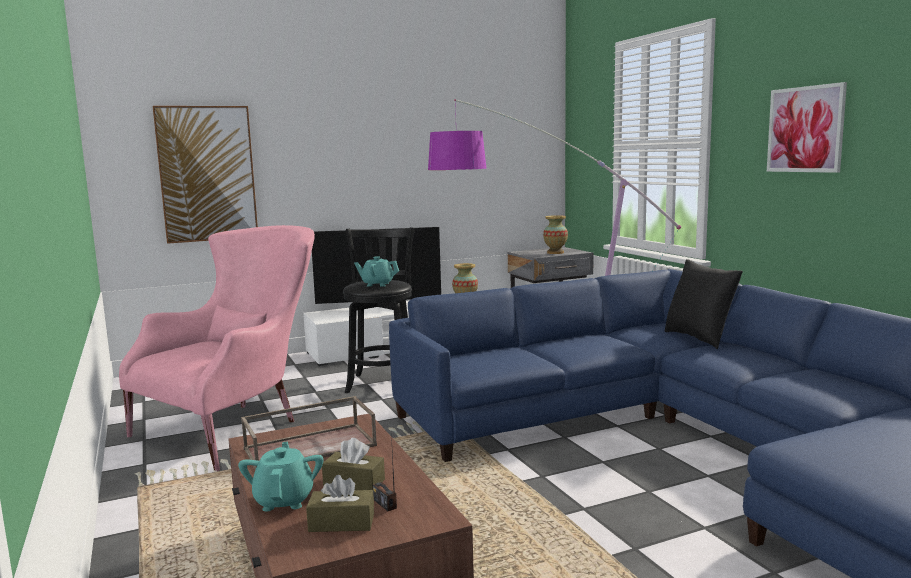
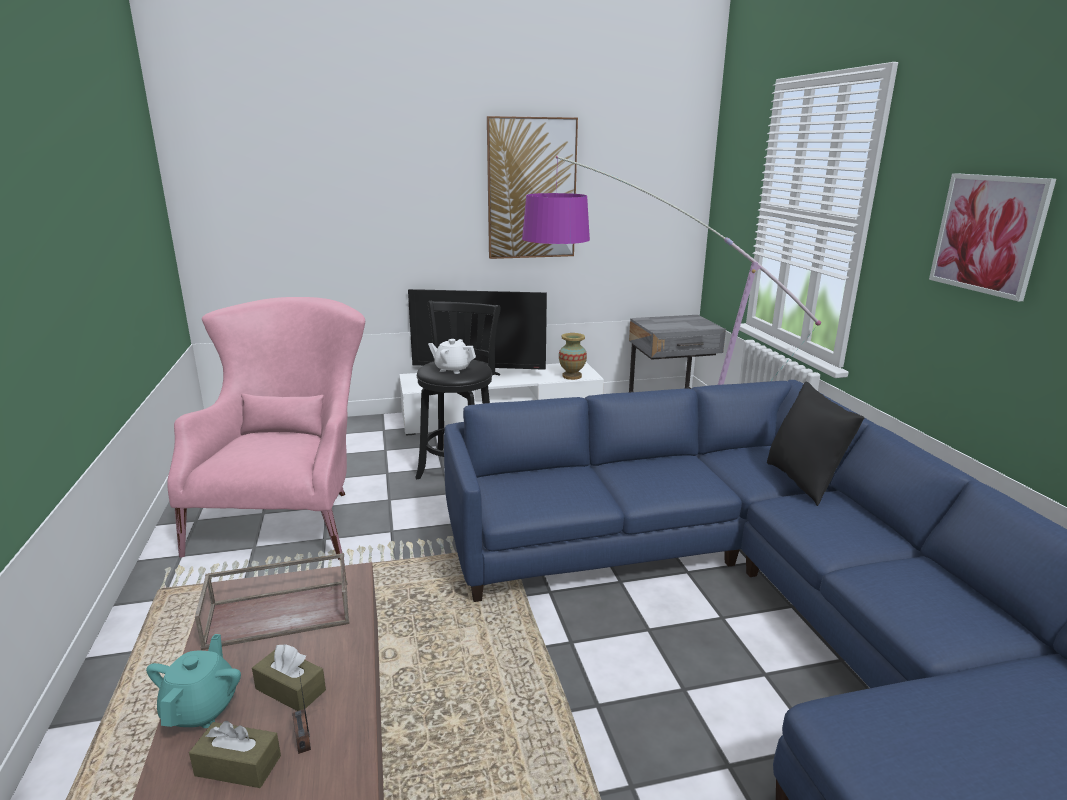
camera: 10 degrees right, 10 degrees up
pink armchair [119,225,315,471] -> pink armchair turned 45 degrees counterclockwise [167,297,365,560]
picture [153,106,258,244] -> picture moved to [487,116,578,259]
turquoise teapot [354,256,399,287] -> white teapot [428,339,476,374]
vase [543,215,568,254] -> none

